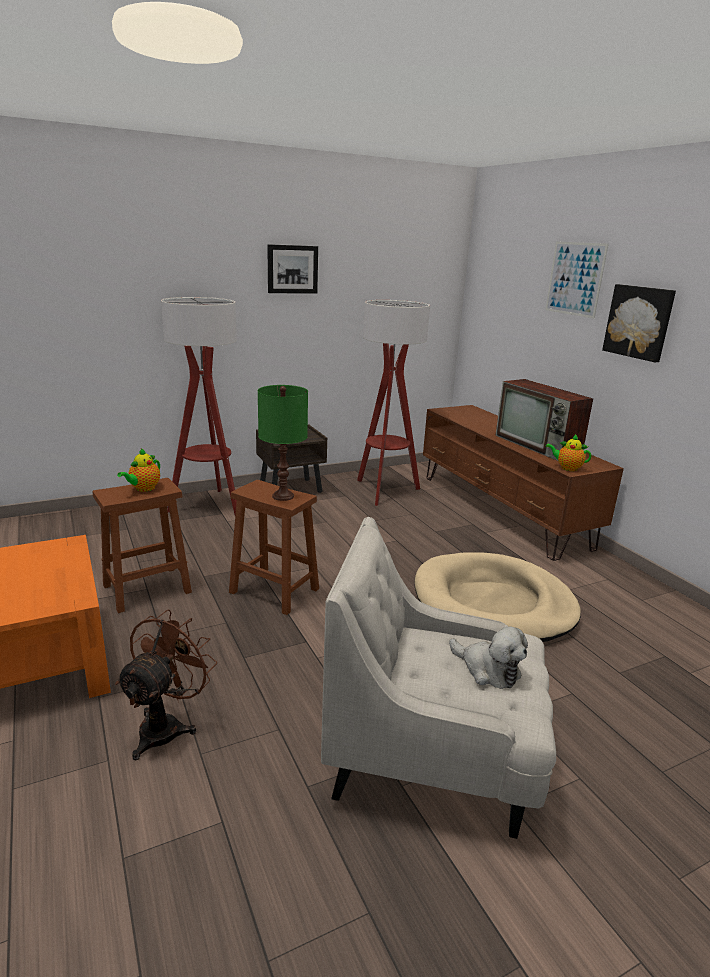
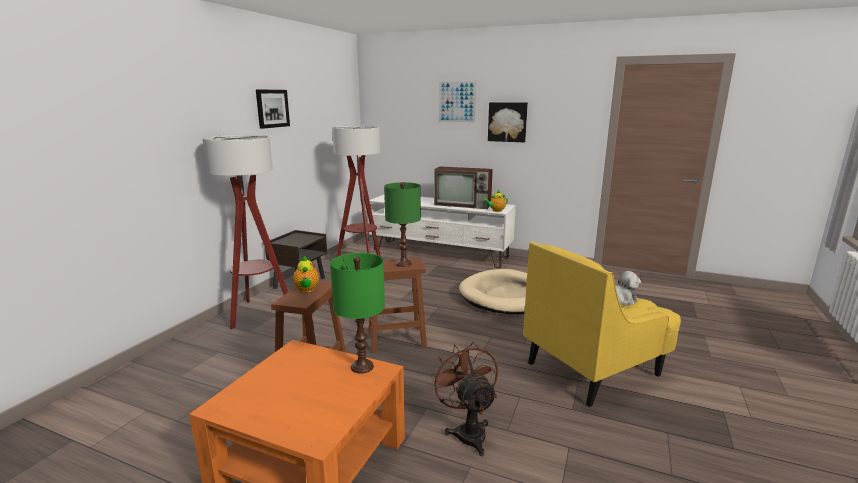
camera: 40 degrees left, 5 degrees down
white armchair [321,517,556,839] -> yellow armchair [523,241,681,407]
brown tv stand [423,405,624,561] -> white tv stand [368,195,516,268]
none -> green table lamp [330,253,385,373]

